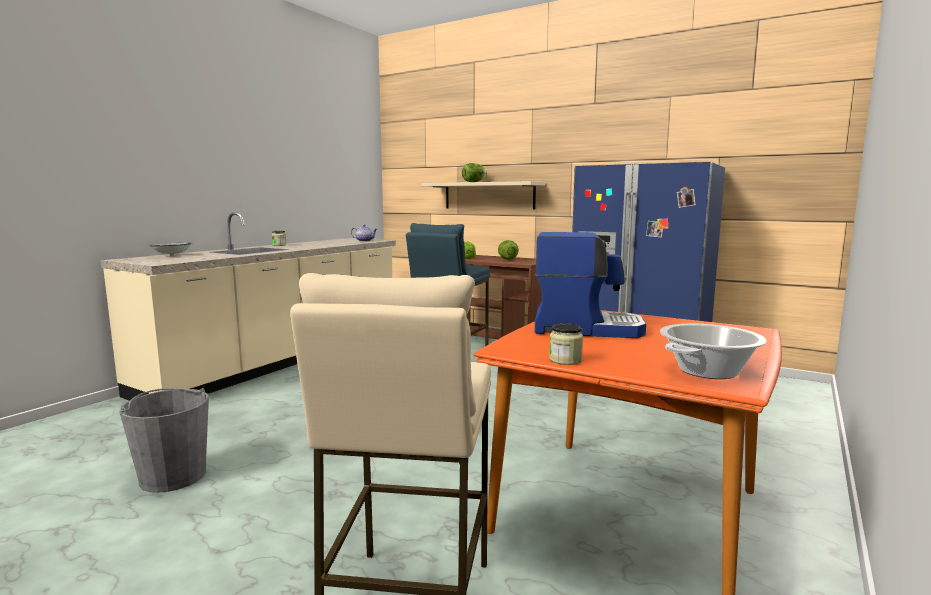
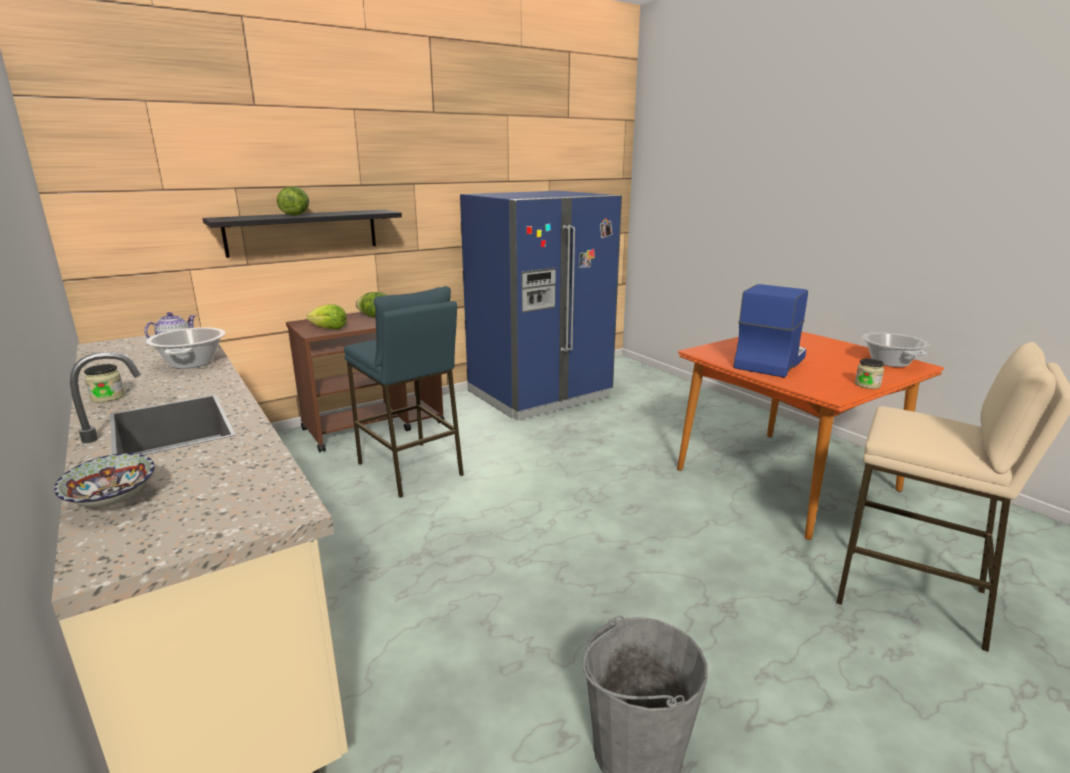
camera: 65 degrees left, 10 degrees up
beige shelf [421,181,545,210] -> black shelf [202,209,402,258]
none -> cooking pot [146,327,226,369]

